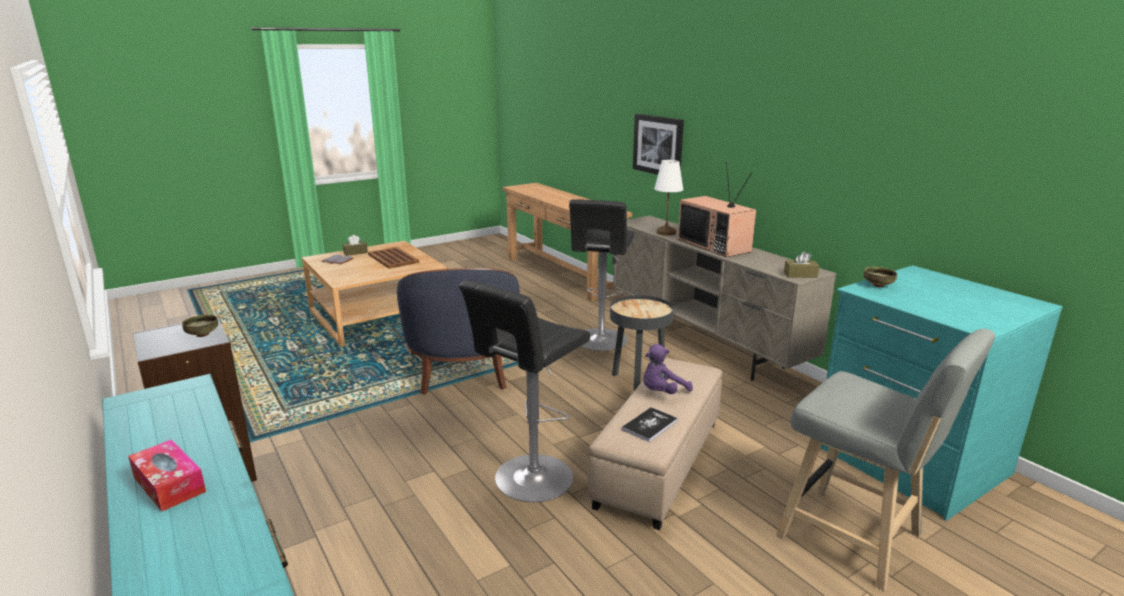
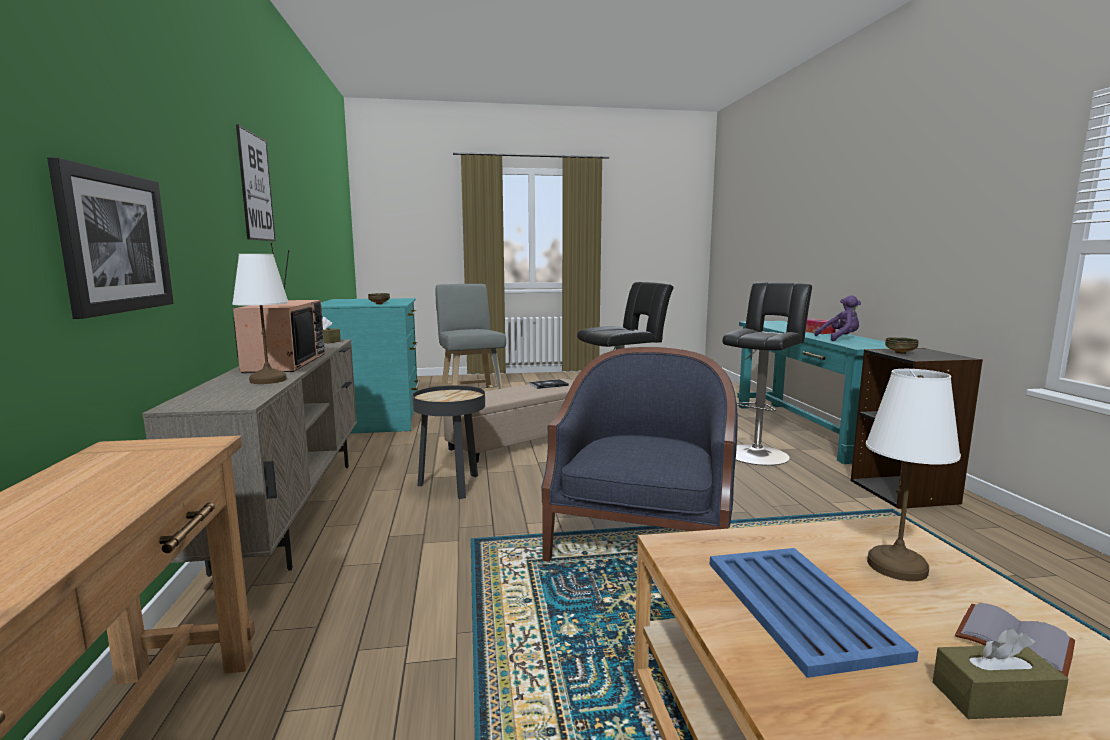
camera: 155 degrees left, 10 degrees down
brown tray [368,247,419,269] -> blue tray [710,548,918,678]
black stool [569,199,634,351] -> black stool moved to [722,282,812,466]
purple plush toy [643,344,693,394] -> purple plush toy moved to [814,295,861,341]
none -> picture [236,124,276,241]
none -> white table lamp [866,369,961,581]

